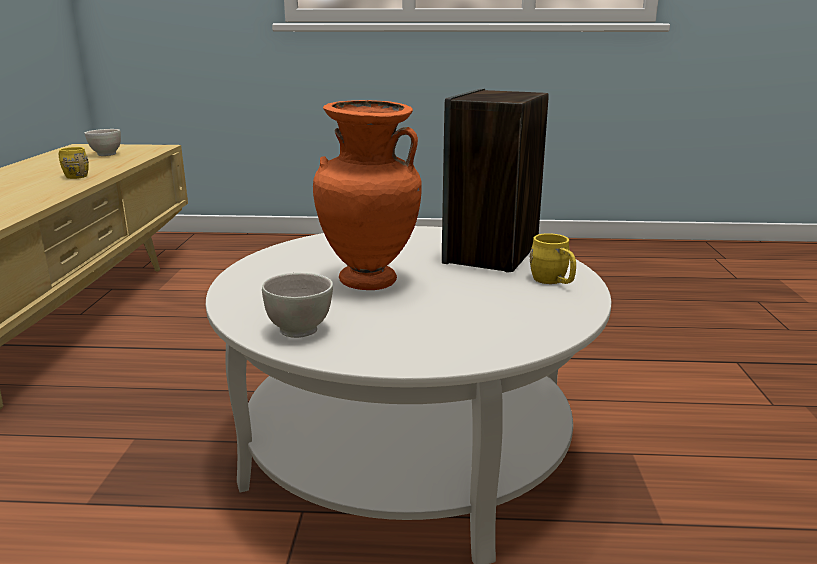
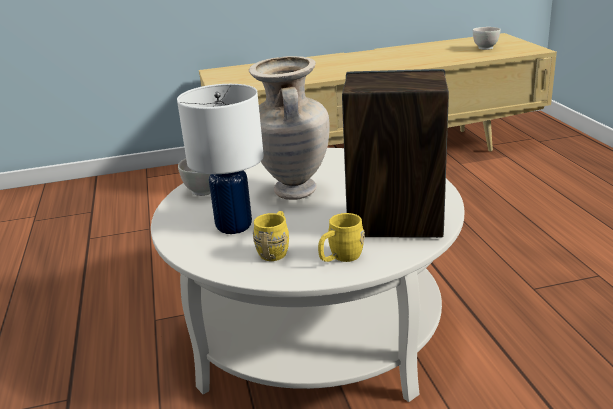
camera: 75 degrees right, 5 degrees up
yellow mug [59,147,89,179] -> yellow mug moved to [253,211,289,261]
orange vase [313,100,422,290] -> beige vase [249,56,330,200]
none -> white table lamp [177,84,264,234]

